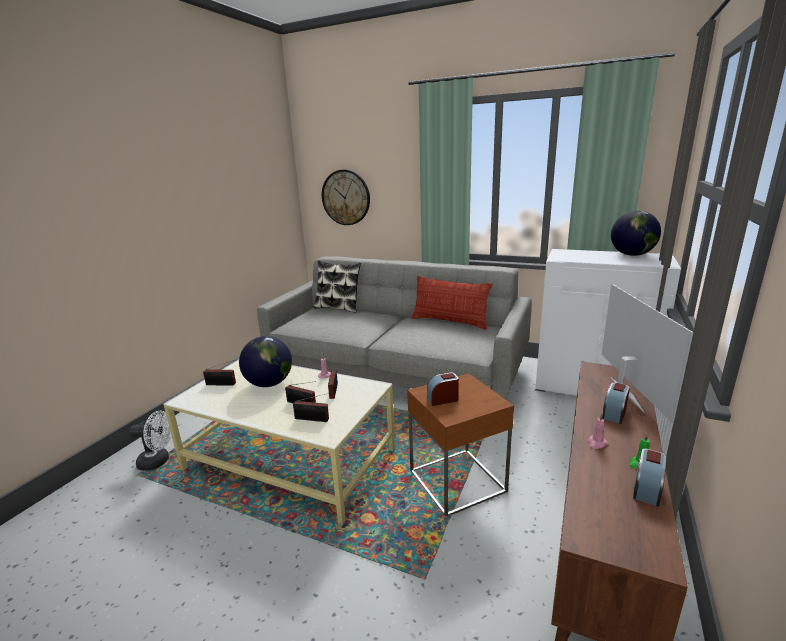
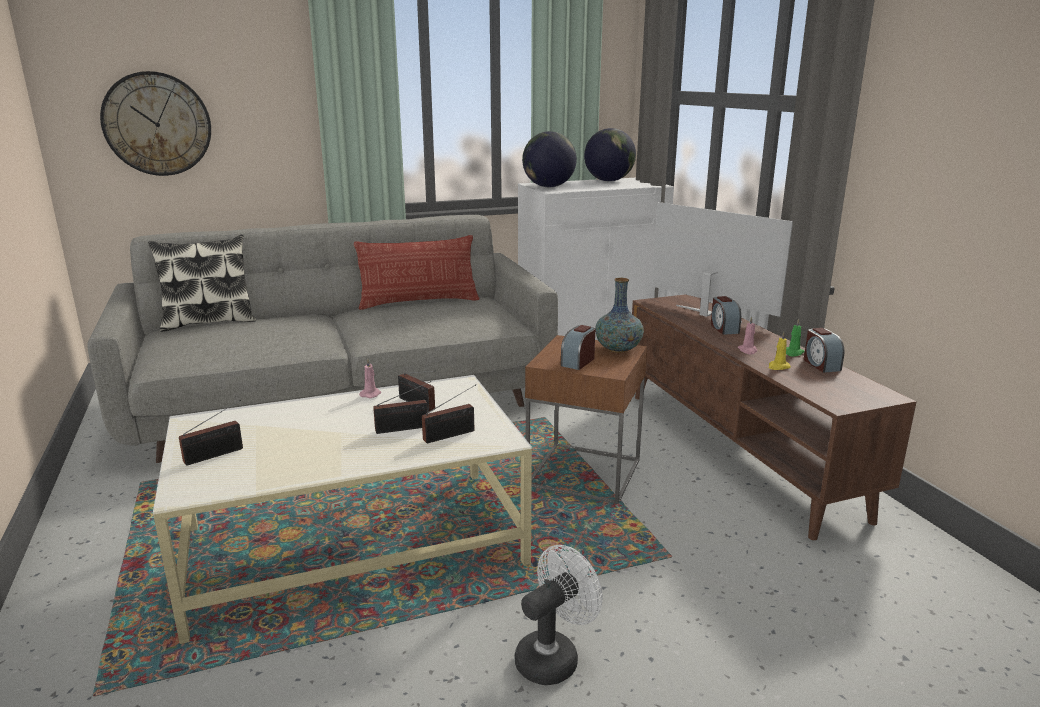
camera: 45 degrees left, 0 degrees up
white fan [130,411,171,471] -> white fan moved to [515,545,603,685]
globe [239,336,292,387] -> globe moved to [522,131,577,187]
none -> vase [595,278,644,353]
none -> yellow candle [768,332,791,370]

